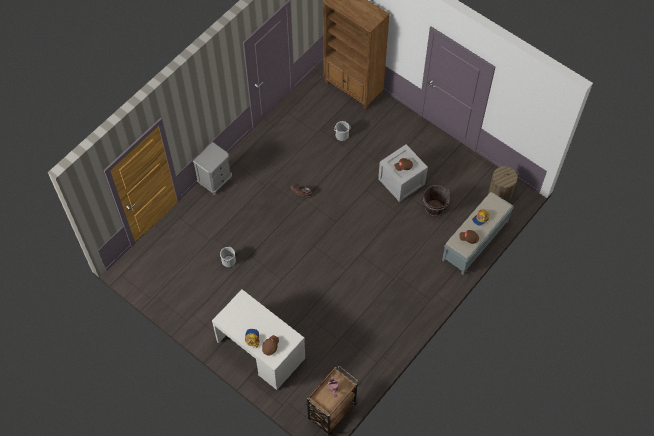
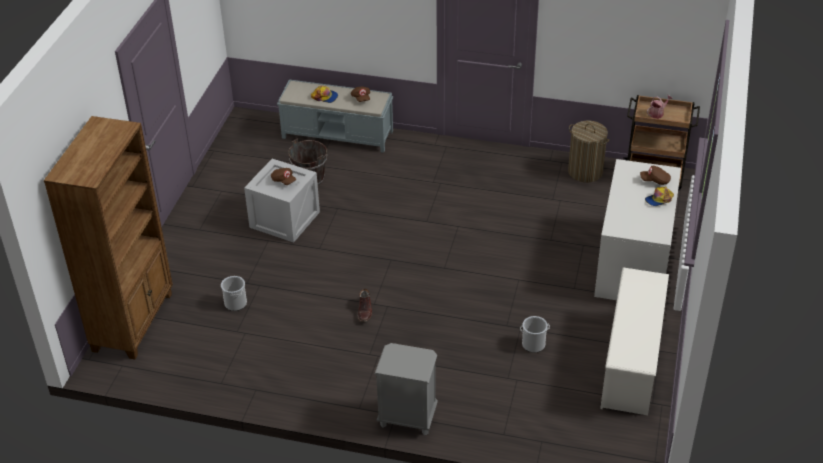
camera: 115 degrees left, 20 degrees down
laundry basket [488,166,518,202] -> laundry basket moved to [568,121,609,182]
none -> white shoe rack [600,267,669,415]

